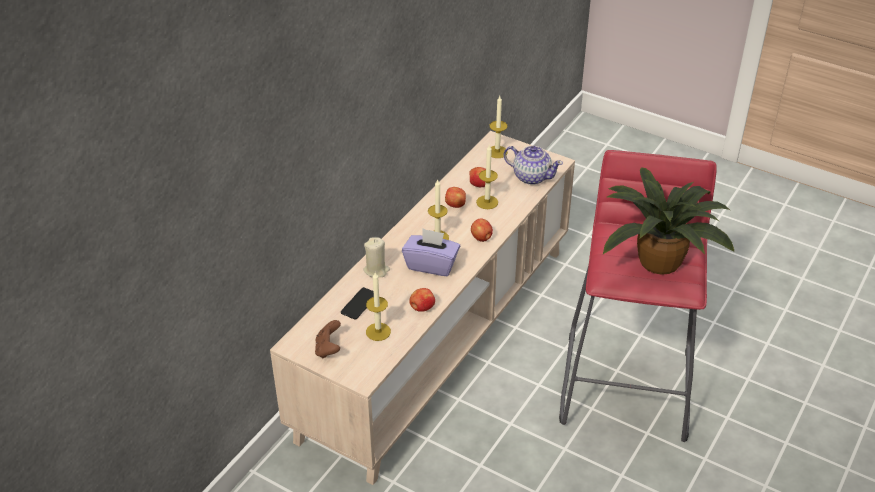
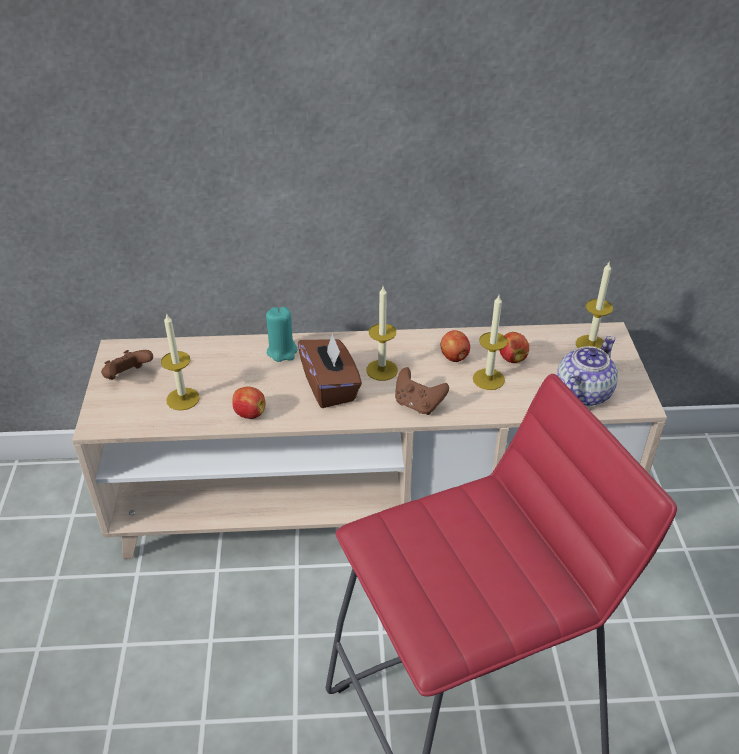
camera: 55 degrees right, 0 degrees up
phone [341,287,374,320] -> none
beige candle [363,238,390,277] -> turquoise candle [266,307,298,362]
purple tissue box [402,228,460,276] -> brown tissue box [298,333,362,408]
apple [471,219,493,242] -> brown game controller [395,367,449,415]
teapot [504,146,563,185] -> teapot turned 135 degrees counterclockwise [557,336,618,406]
potted plant [603,167,735,275] -> none

